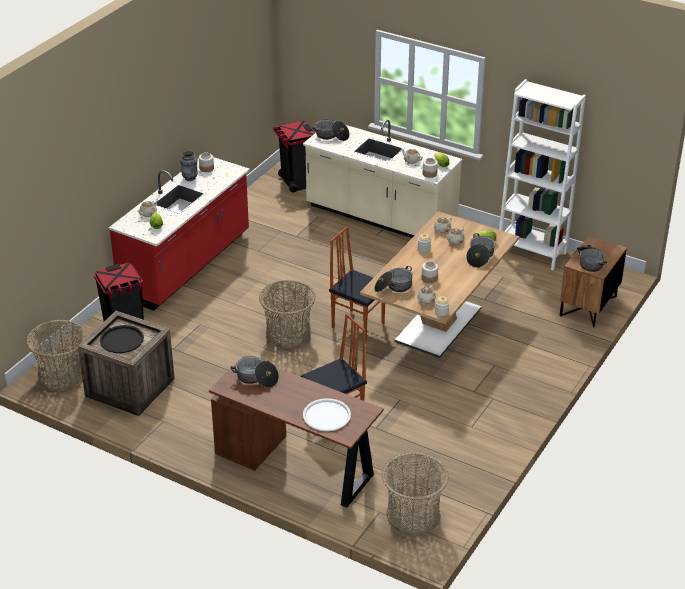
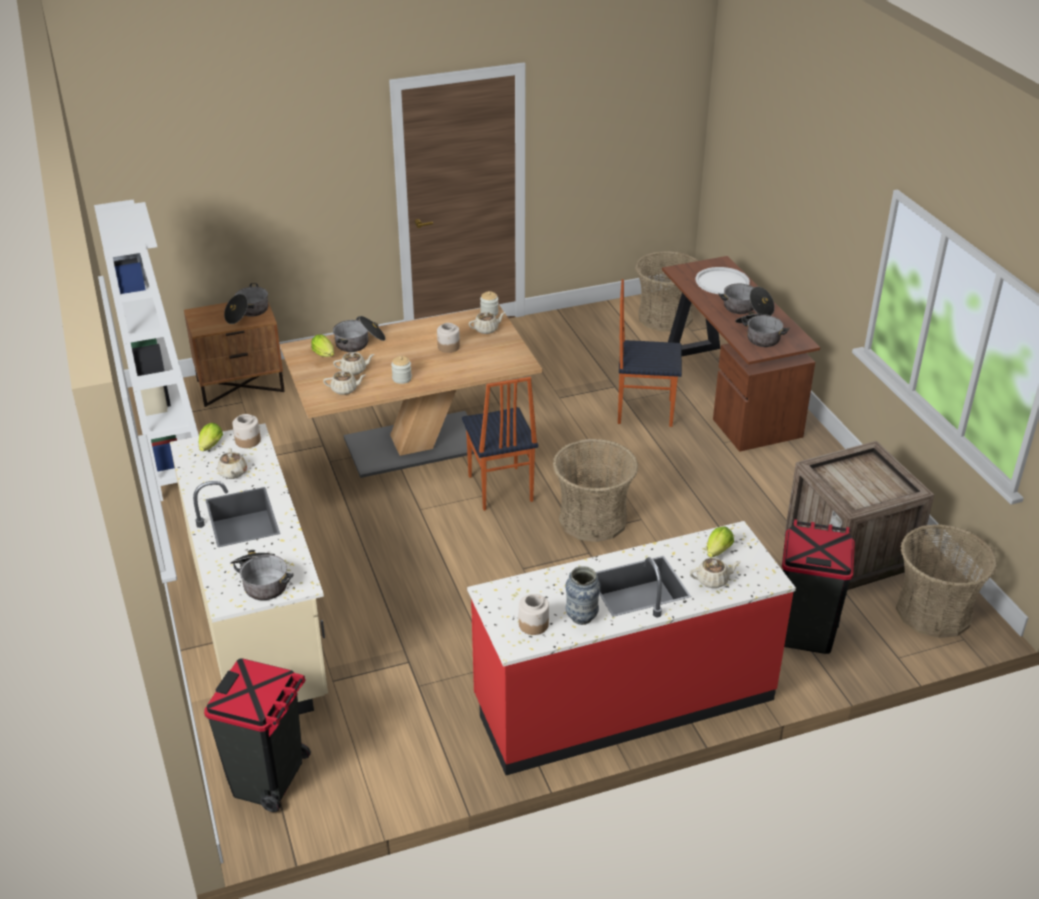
camera: 140 degrees left, 0 degrees up
black tray [100,325,144,353] -> none
cooking pot [374,266,413,292] -> cooking pot moved to [718,284,775,316]

